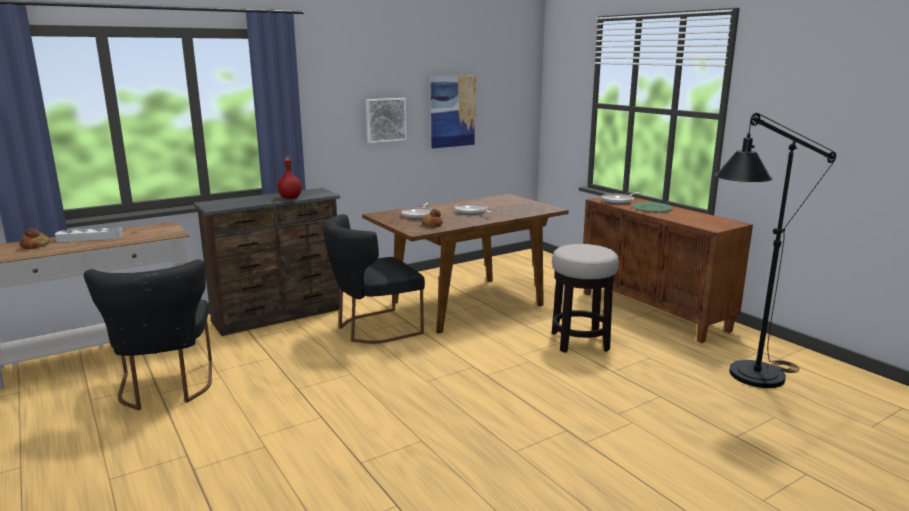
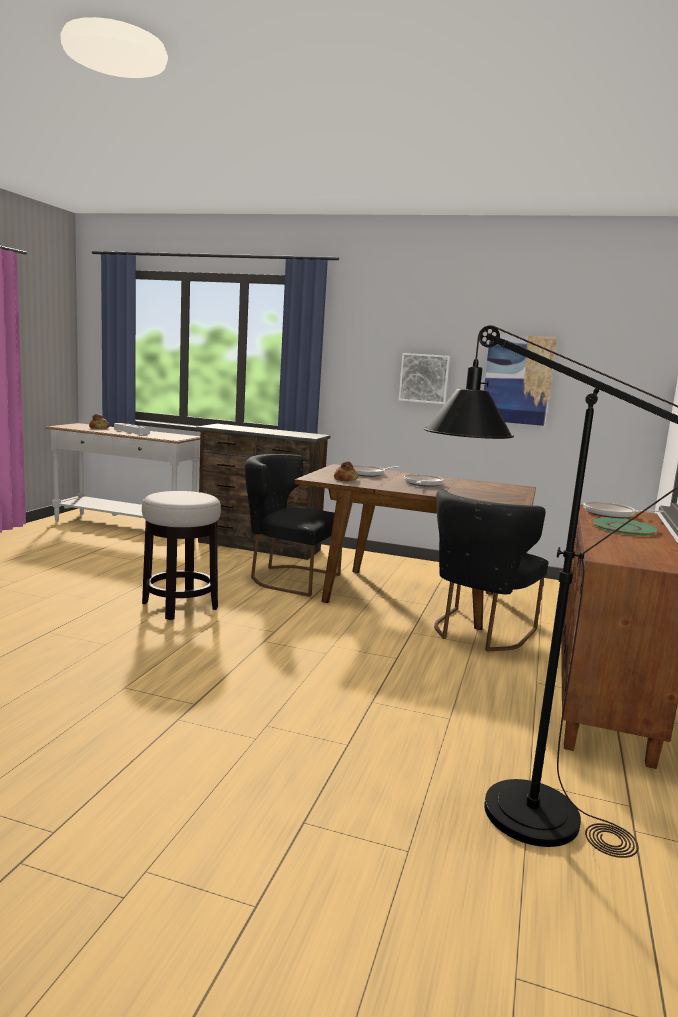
camera: 50 degrees right, 5 degrees down
black chair [84,260,212,410] -> black chair moved to [434,490,549,651]
red bottle [277,157,302,199] -> none
stool [552,244,619,353] -> stool moved to [142,491,221,620]

